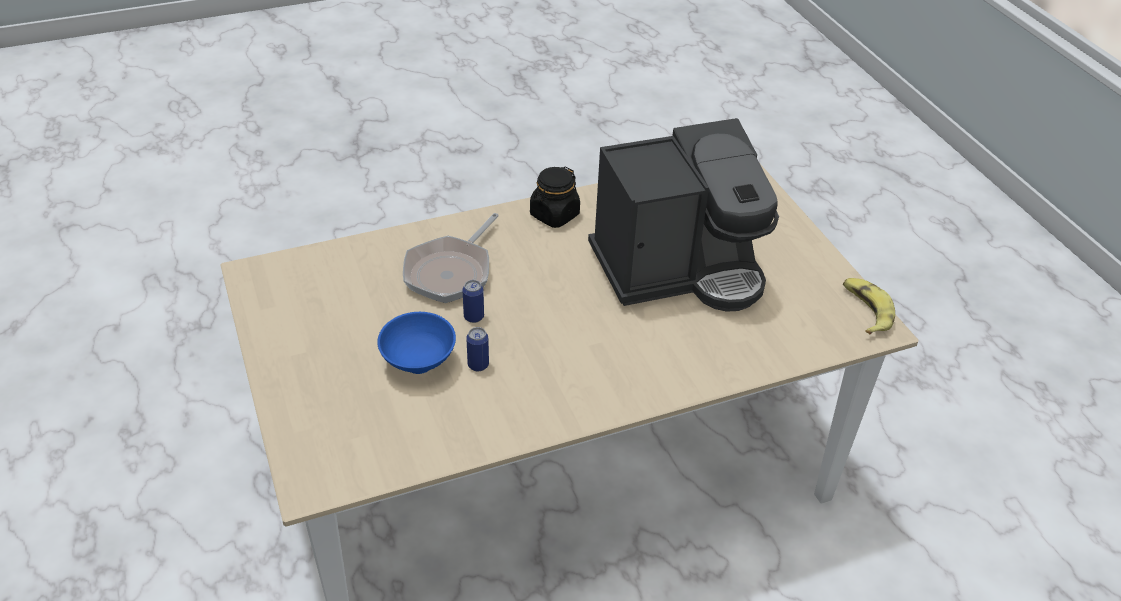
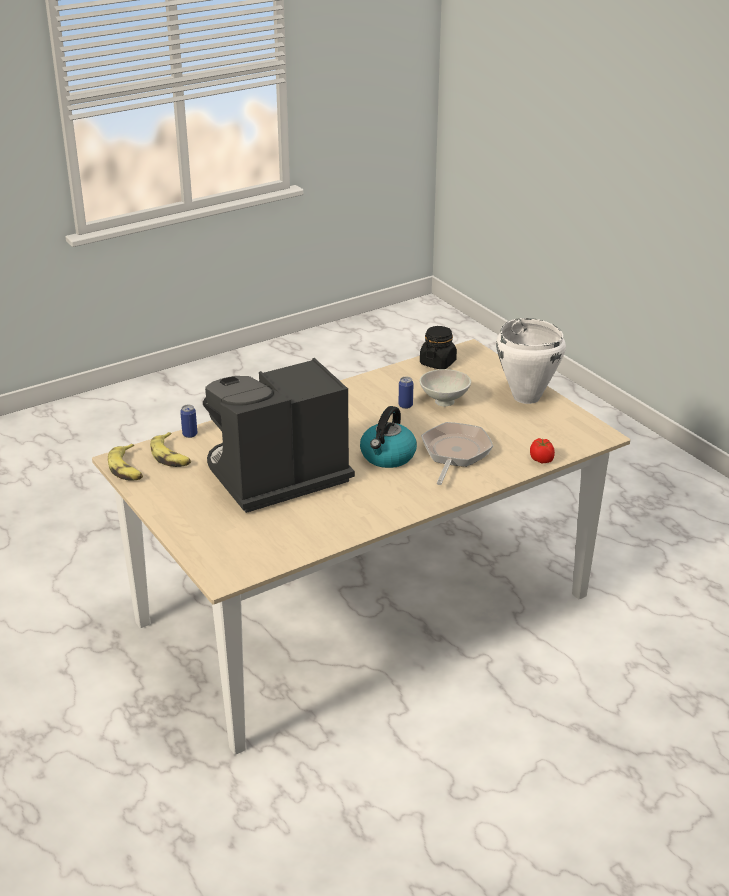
camera: 170 degrees right, 10 degrees down
blue bowl [377,312,456,374] -> white bowl [420,369,471,407]
can [463,280,484,323] -> can moved to [180,405,197,438]
black jar [530,166,580,228] -> black jar moved to [420,326,457,369]
none -> banana [150,432,191,467]
none -> kettle [360,406,417,468]
none -> white cooking pot [496,318,566,404]
none -> tomato [530,438,555,463]

